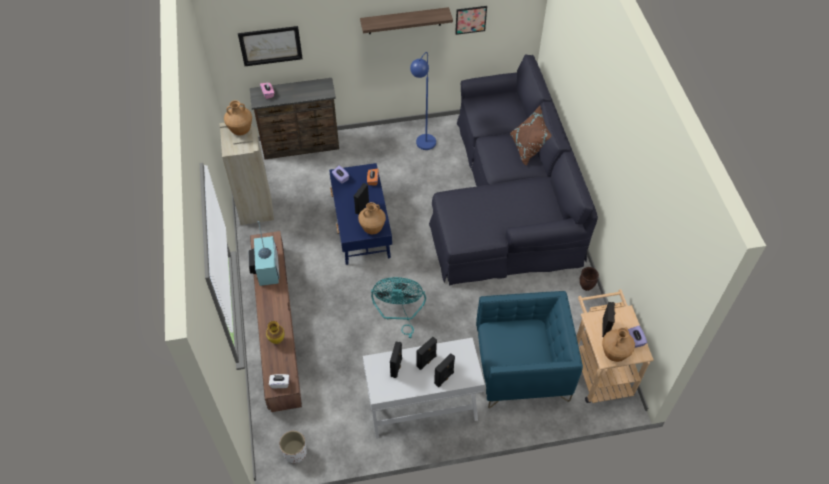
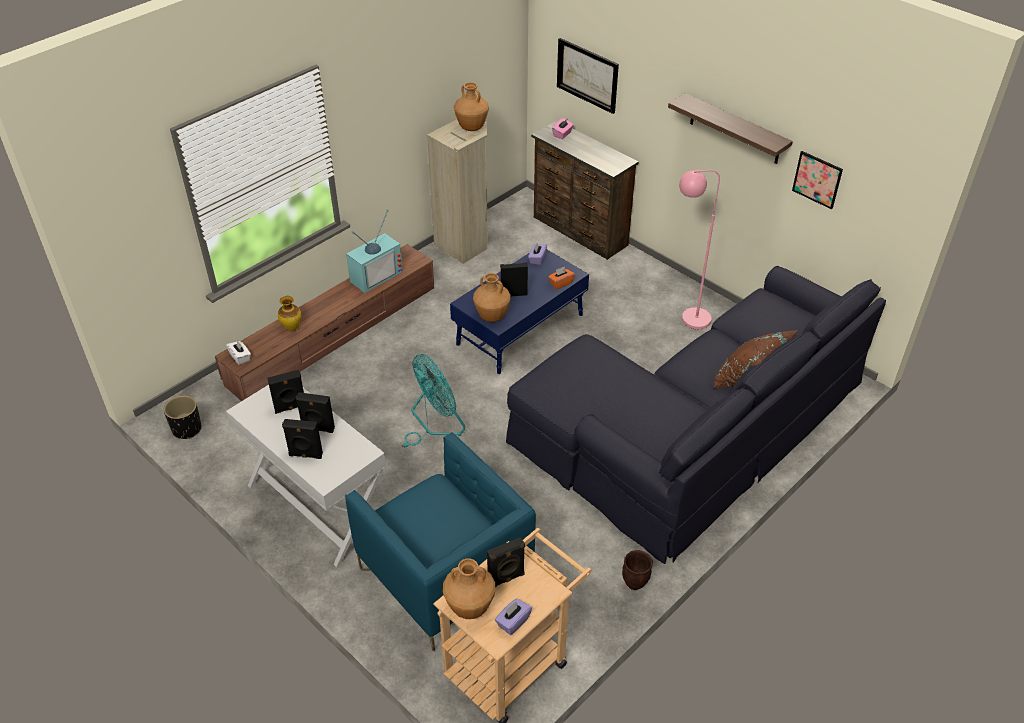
camera: 55 degrees right, 10 degrees down
white planter [279,431,307,464] -> black planter [164,395,201,439]
blue floor lamp [410,52,436,150] -> pink floor lamp [679,170,720,329]

